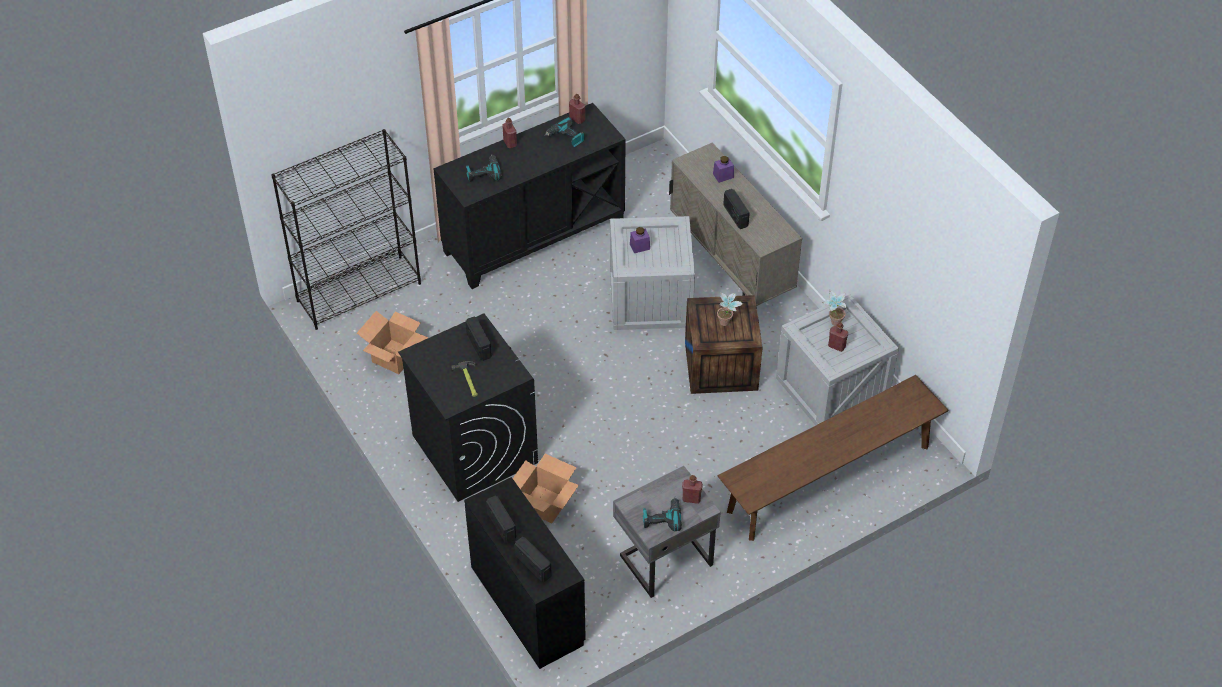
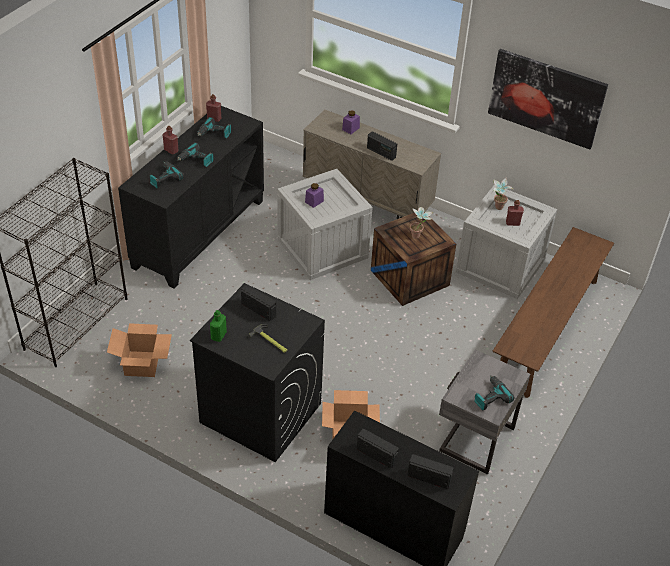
camera: 30 degrees left, 5 degrees down
red bottle [682,475,703,504] -> none
none -> power drill [177,143,214,167]
none -> green bottle [210,310,227,342]
none -> picture [488,49,608,149]

